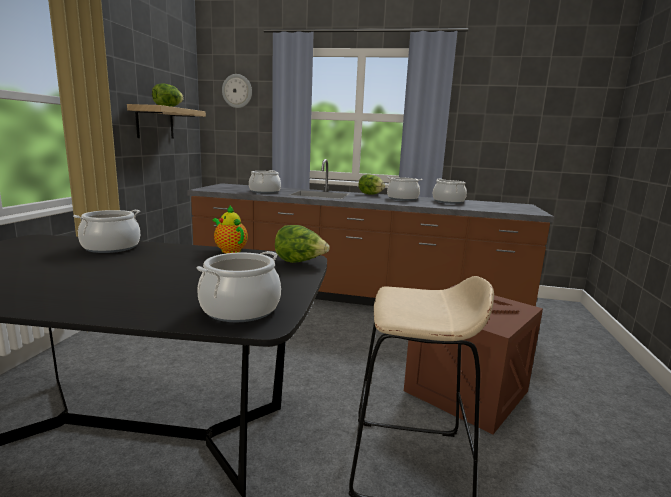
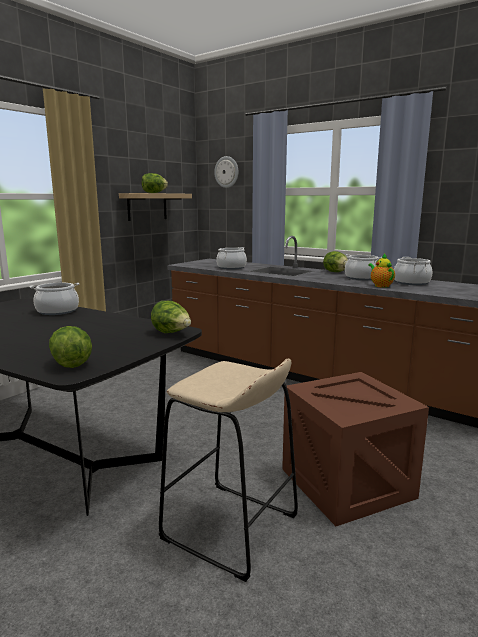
camera: 25 degrees right, 0 degrees up
cooking pot [196,251,281,322] -> lettuce [49,326,92,368]
teapot [212,205,248,253] -> teapot moved to [368,253,395,288]

